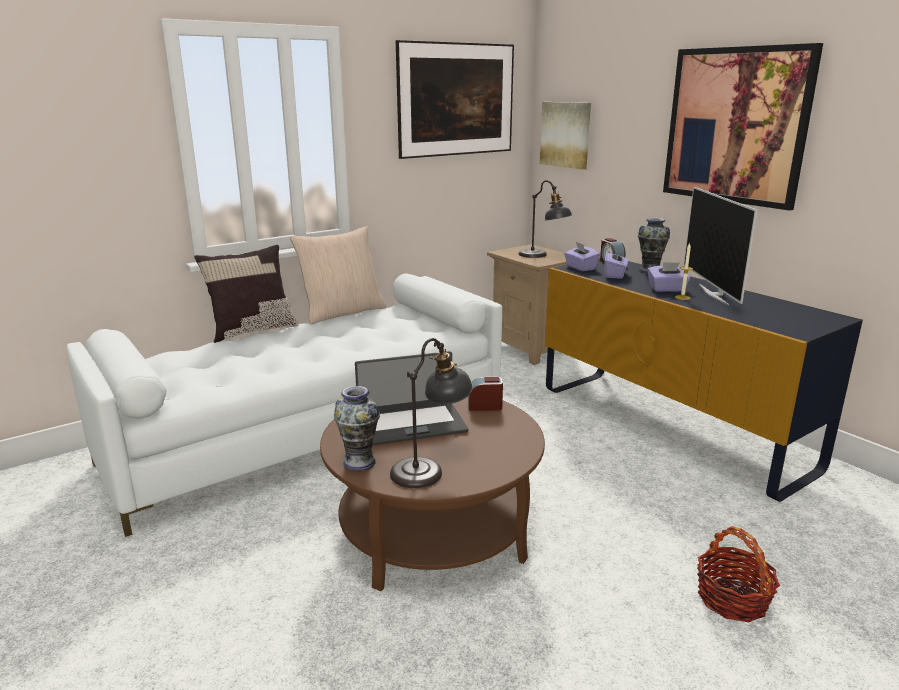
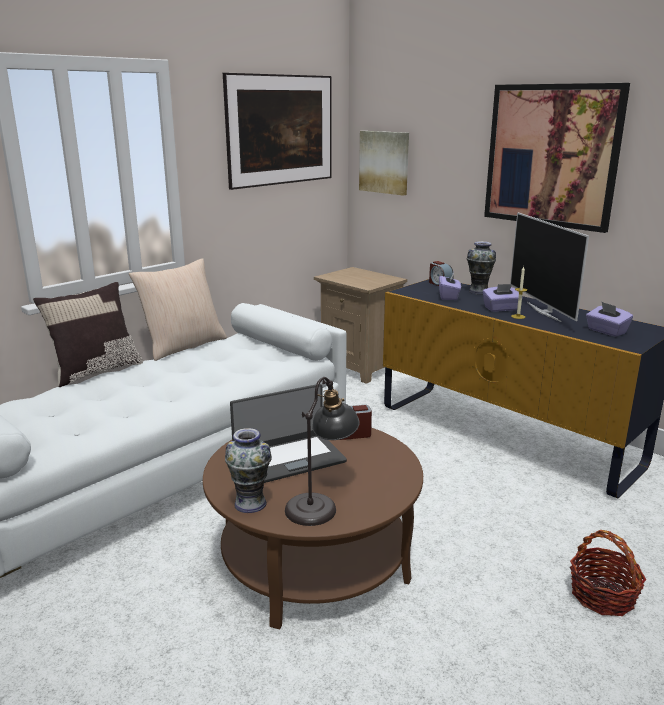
camera: 10 degrees left, 0 degrees up
grey table lamp [519,180,572,258] -> none
purple tissue box [564,242,600,271] -> purple tissue box moved to [586,302,633,337]

